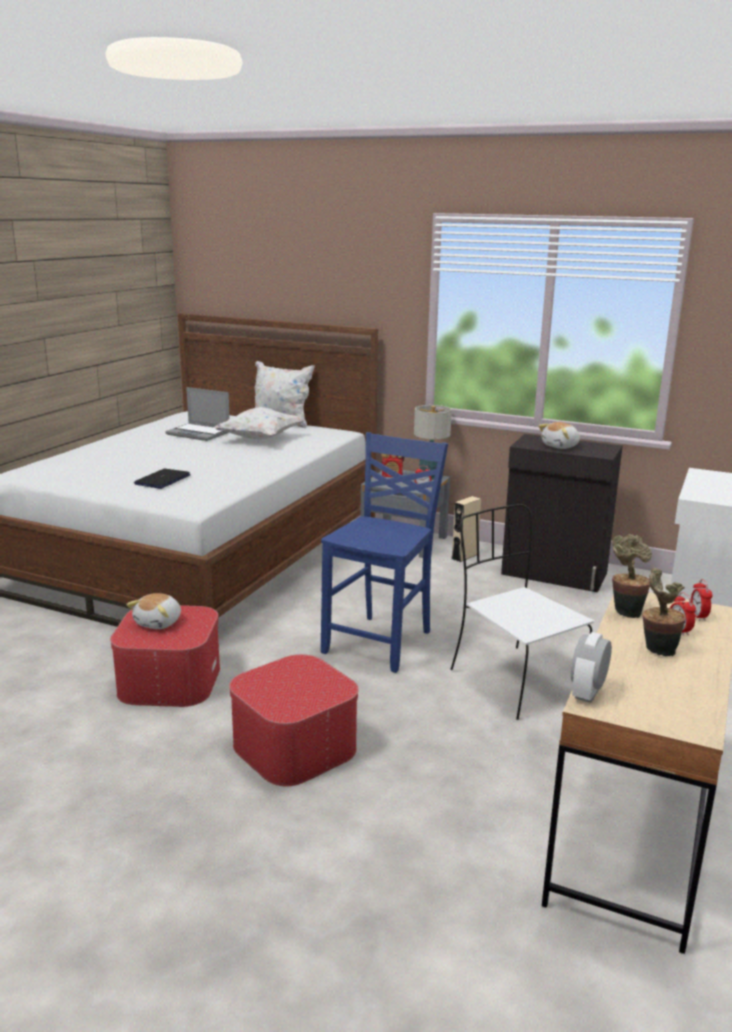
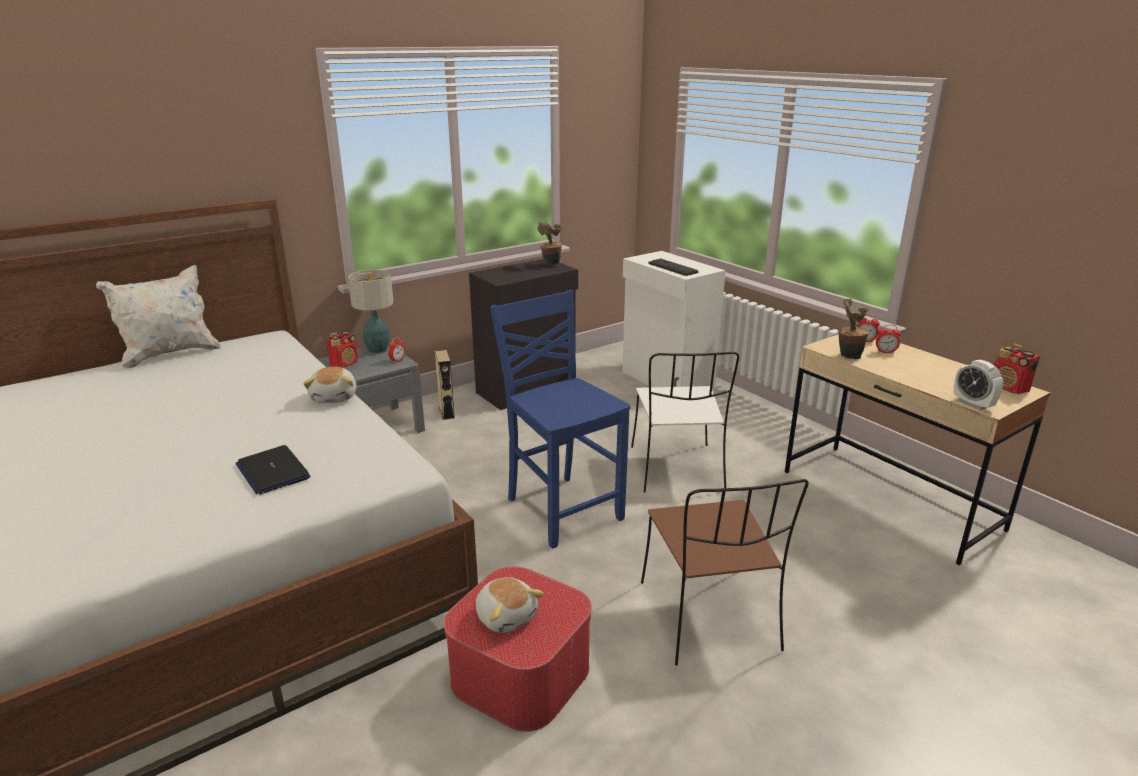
camera: 60 degrees left, 5 degrees up
laptop [165,387,230,441] -> none
white pillow [213,407,305,440] -> none
ottoman [229,654,359,786] -> brown chair [641,479,809,665]
white chair [450,504,594,720] -> white chair turned 90 degrees counterclockwise [631,352,739,492]
plush toy [538,422,580,449] -> plush toy moved to [303,367,357,403]
potted plant [642,568,686,656] -> potted plant moved to [537,220,562,266]
none -> keyboard [649,258,698,276]
none -> radio [994,344,1040,394]

